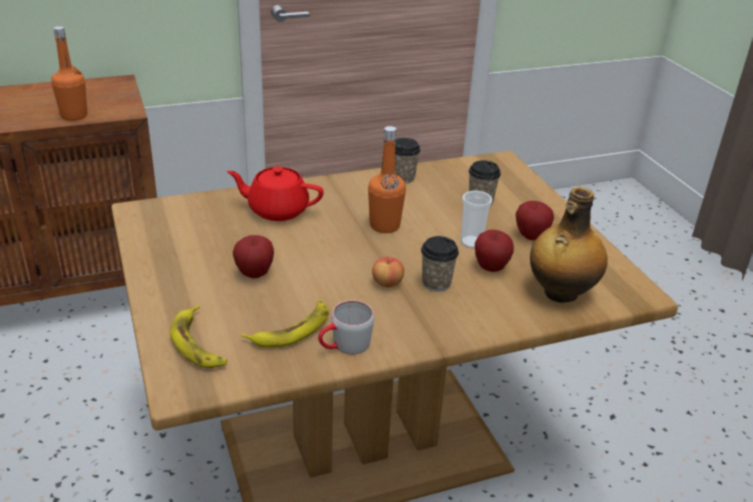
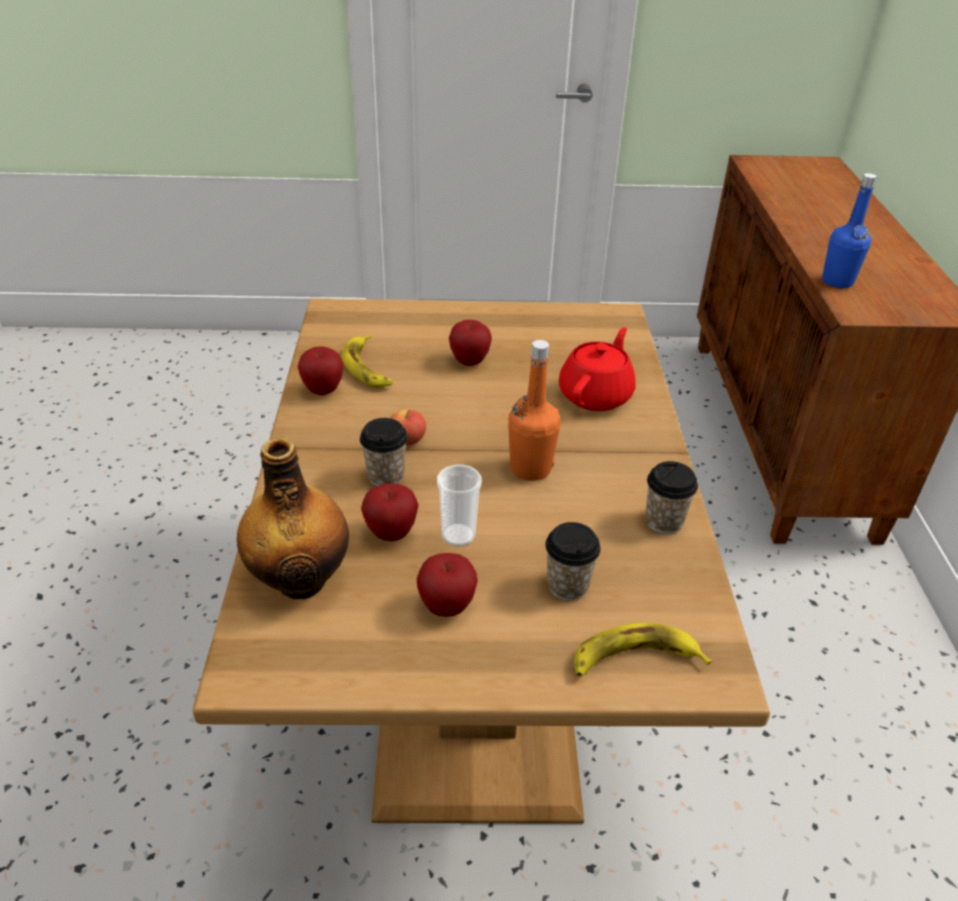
camera: 110 degrees right, 5 degrees up
orange bottle [51,26,87,121] -> blue bottle [822,173,877,288]
banana [170,305,227,368] -> banana moved to [574,623,712,676]
grey mug [318,300,374,354] -> apple [298,347,344,395]

